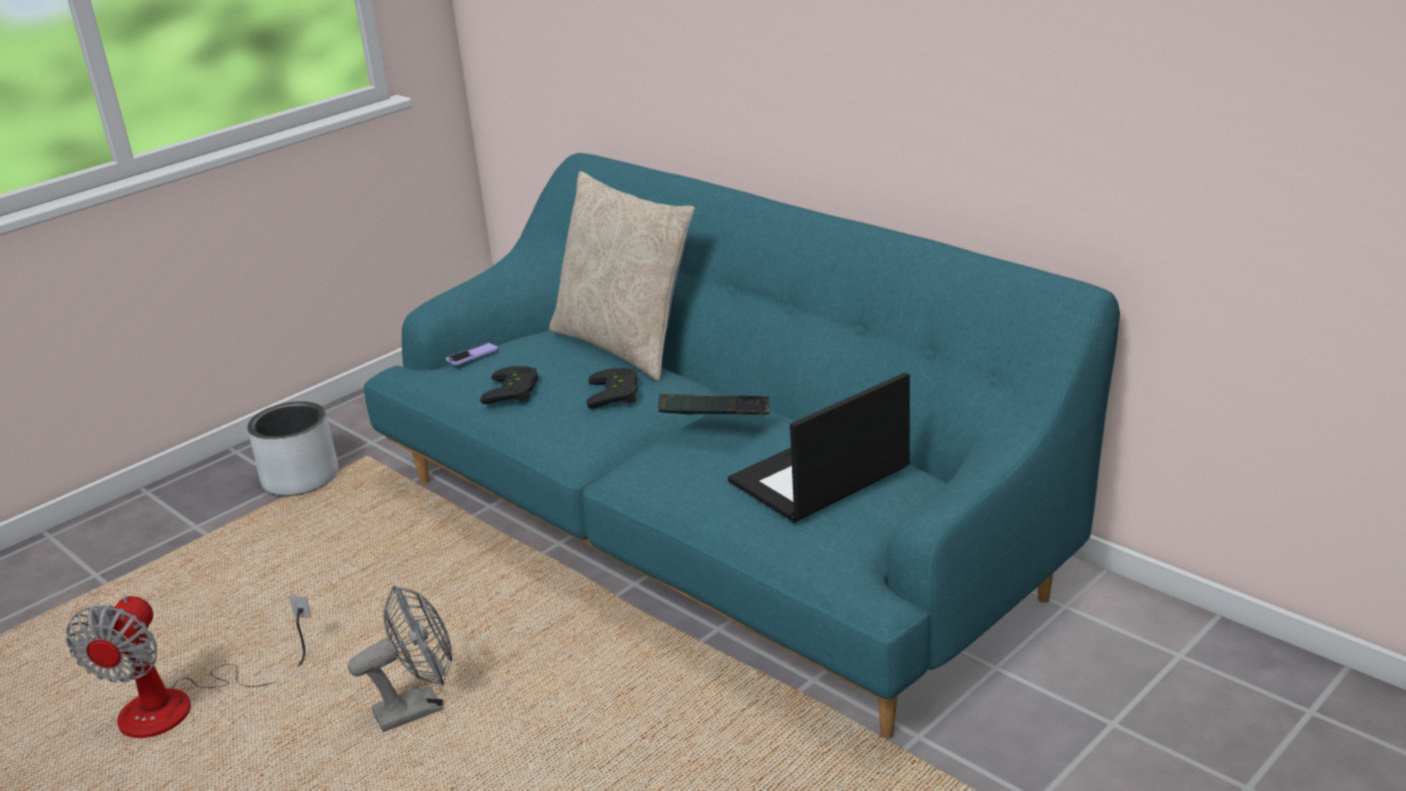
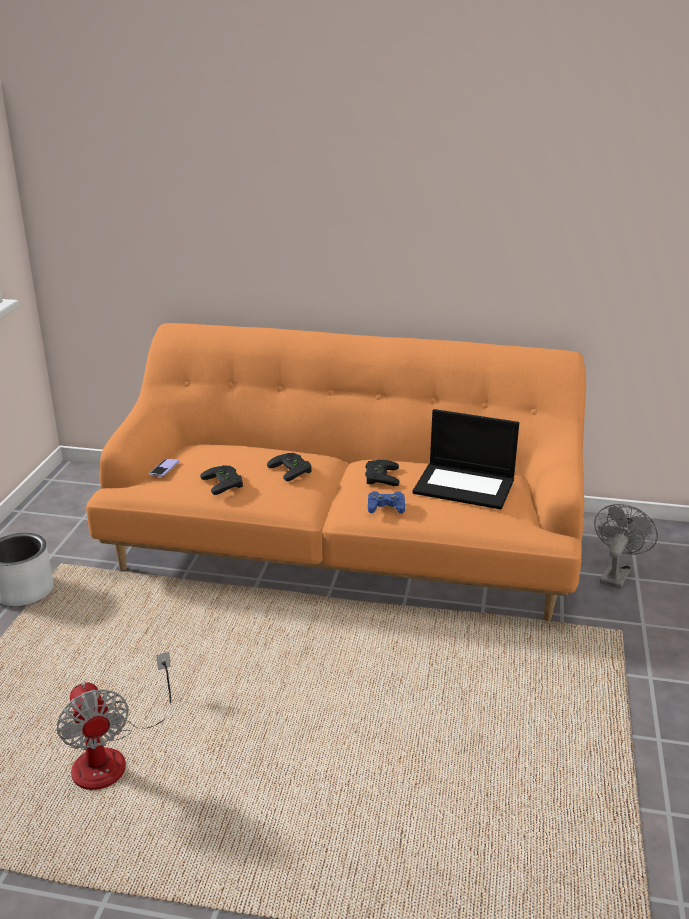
camera: 35 degrees left, 0 degrees up
grey fan [348,585,453,732] -> grey fan moved to [594,504,658,589]
turquoise sofa [364,153,1120,739] -> orange sofa [86,323,586,621]
beige pillow [549,171,695,381] -> none
book [658,393,770,415] -> black game controller [365,460,400,486]
laptop [728,372,910,522] -> laptop turned 90 degrees counterclockwise [413,409,519,510]
none -> blue game controller [368,491,405,514]

